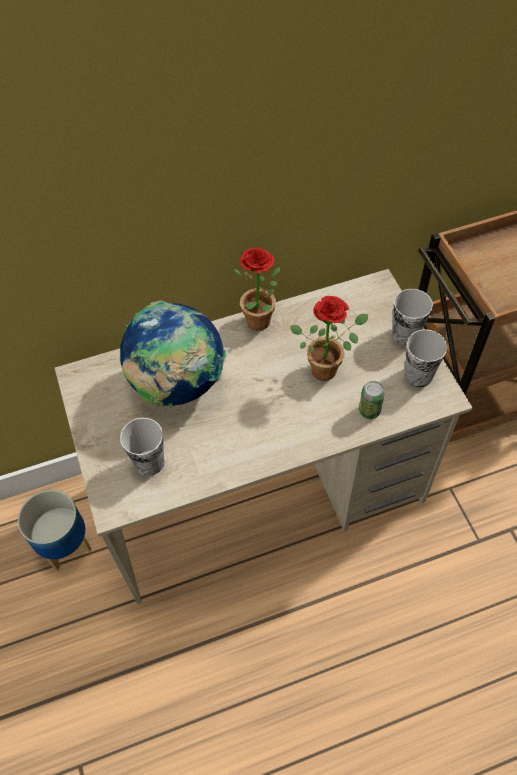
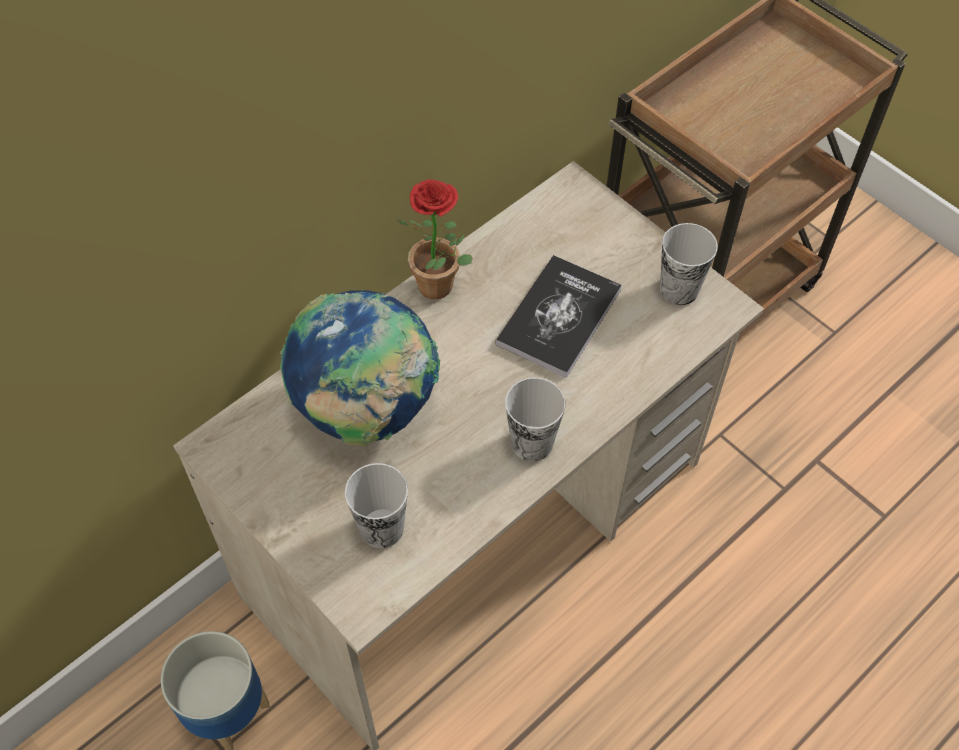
camera: 25 degrees left, 0 degrees up
potted plant [291,296,369,381] -> book [495,255,622,378]
can [359,381,385,419] -> none
cup [393,289,433,346] -> cup moved to [505,377,565,462]

